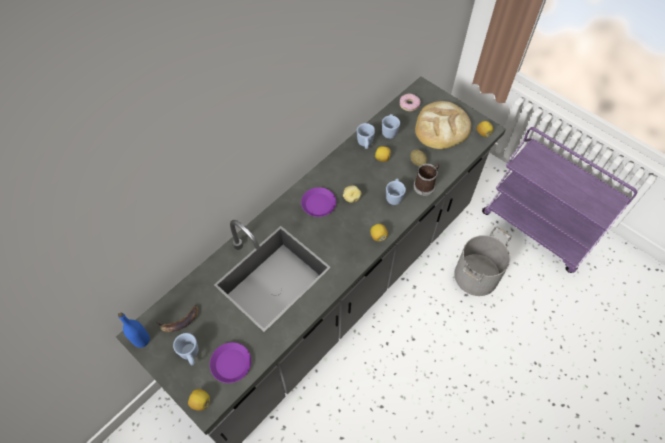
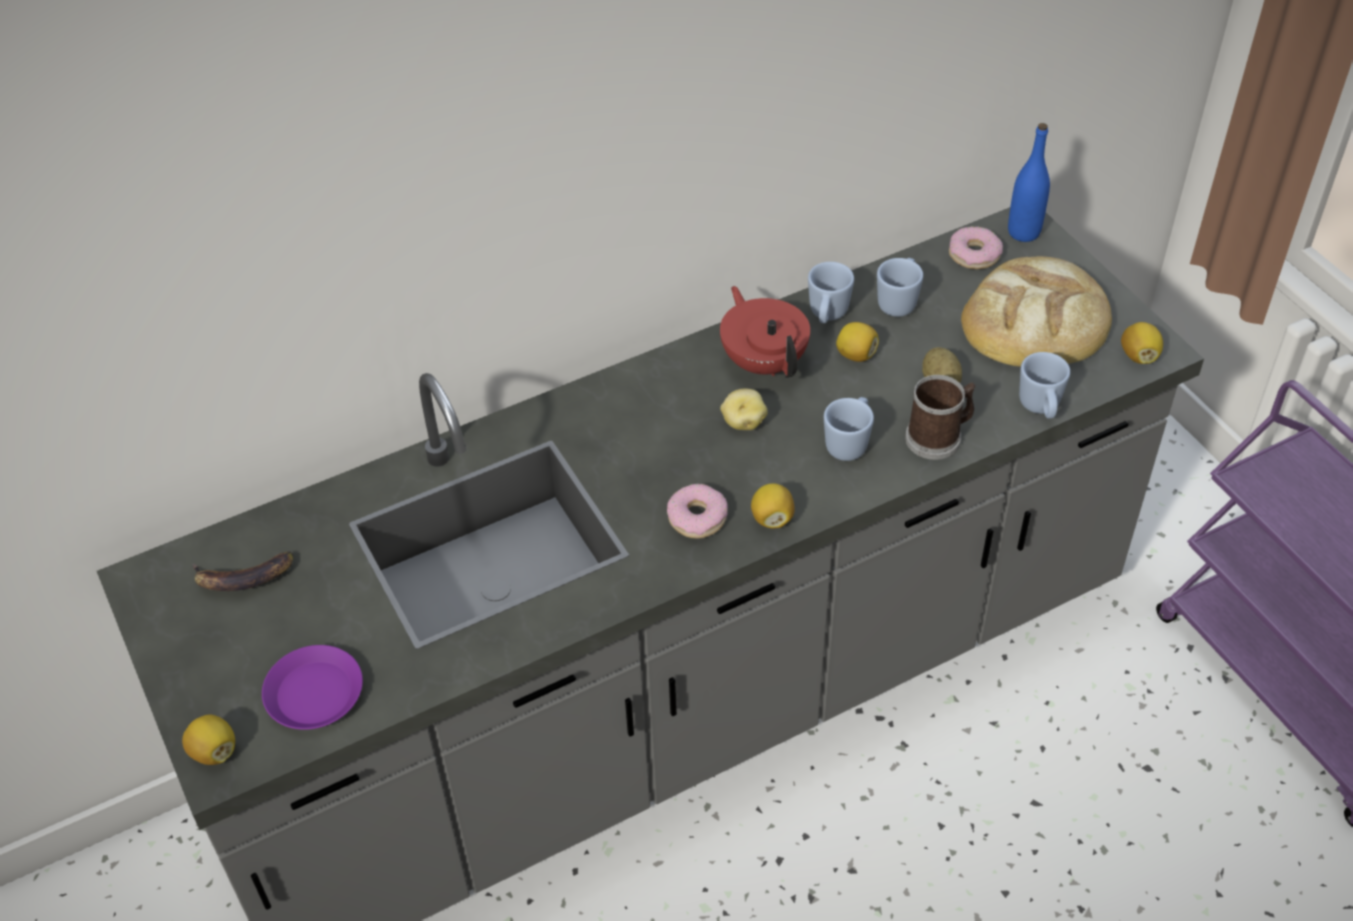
camera: 20 degrees right, 10 degrees down
blue bottle [118,313,150,348] -> blue bottle moved to [1008,123,1050,242]
blue mug [173,333,199,366] -> blue mug moved to [1019,352,1070,419]
purple plate [301,187,336,217] -> none
grey bucket [454,226,512,296] -> none
none -> donut [667,484,728,539]
none -> red teapot [720,286,810,378]

